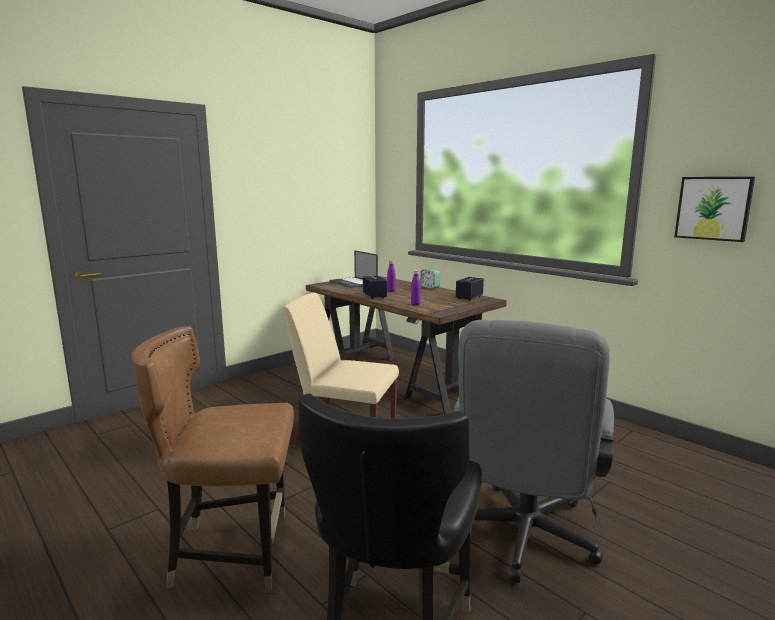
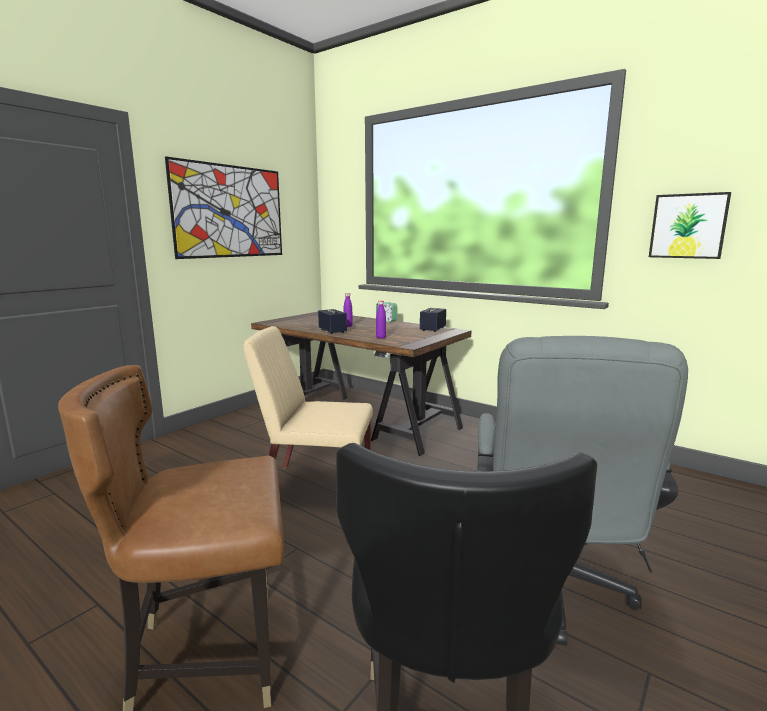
camera: 10 degrees left, 0 degrees up
laptop [330,250,378,288] -> none
none -> picture [165,156,282,259]

